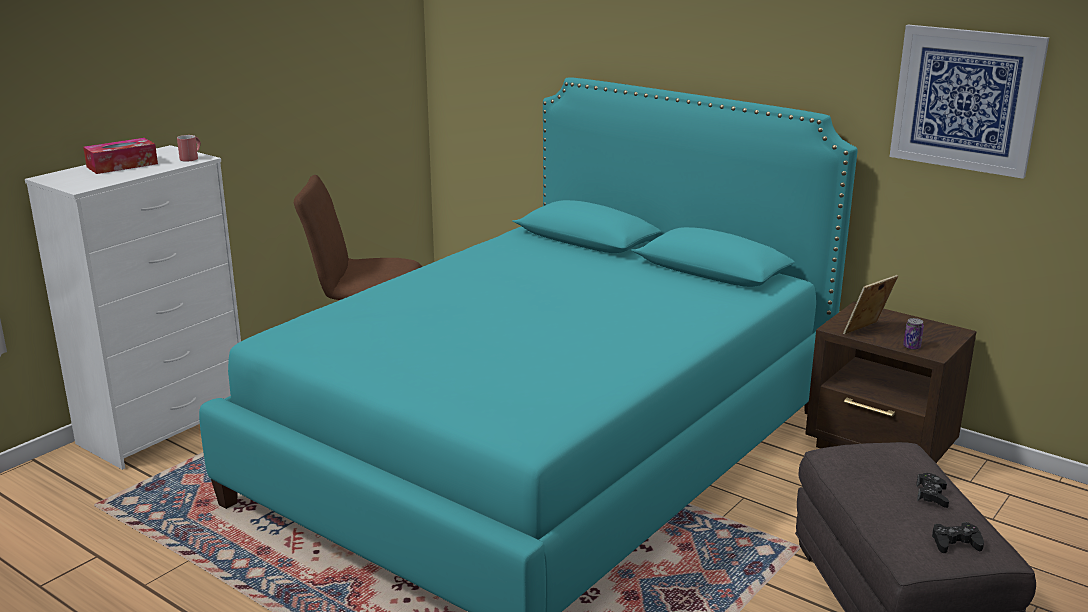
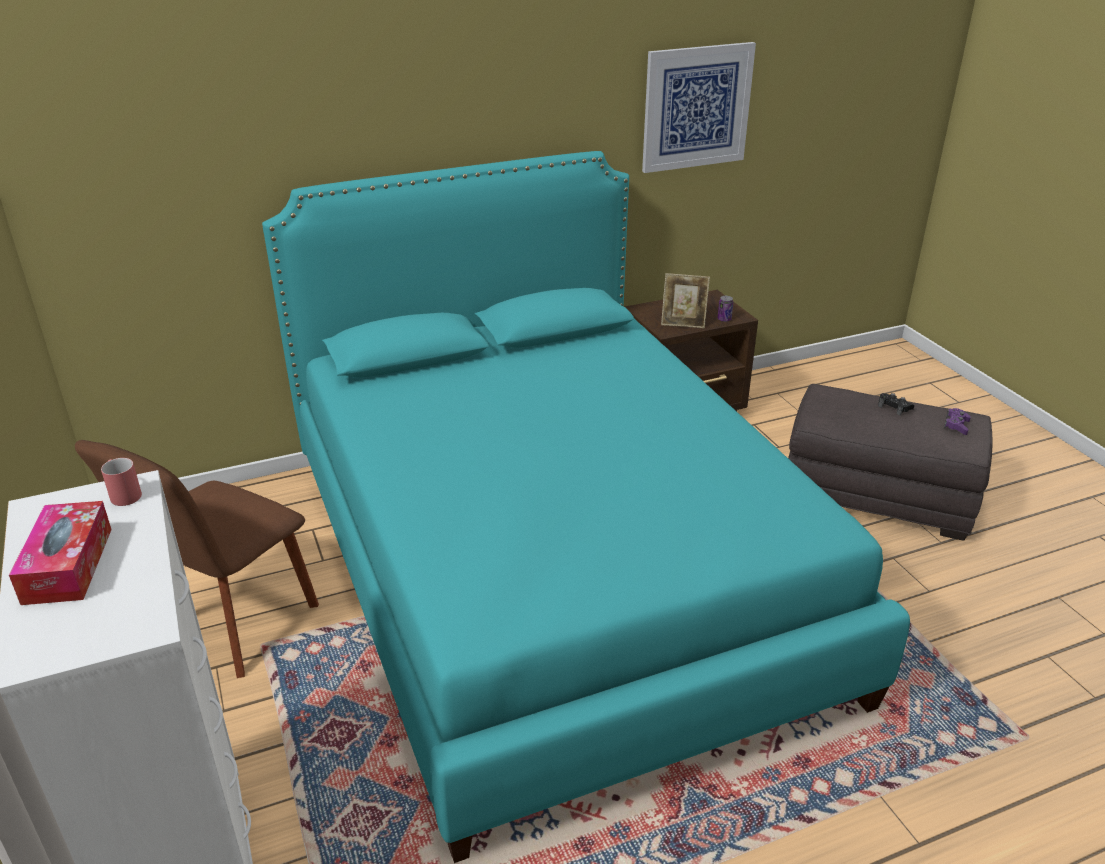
camera: 60 degrees left, 10 degrees up
picture frame [843,275,898,335] -> picture frame turned 75 degrees counterclockwise [661,273,710,328]
black game controller [932,522,984,553] -> purple game controller [944,408,971,435]

